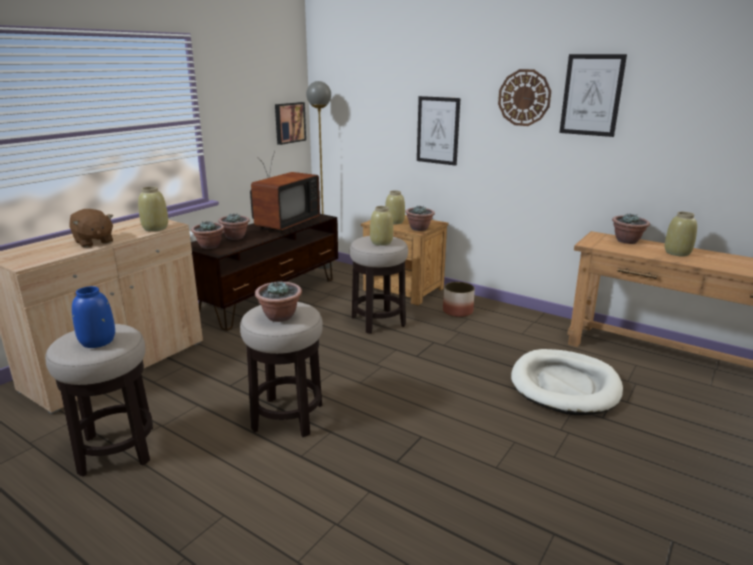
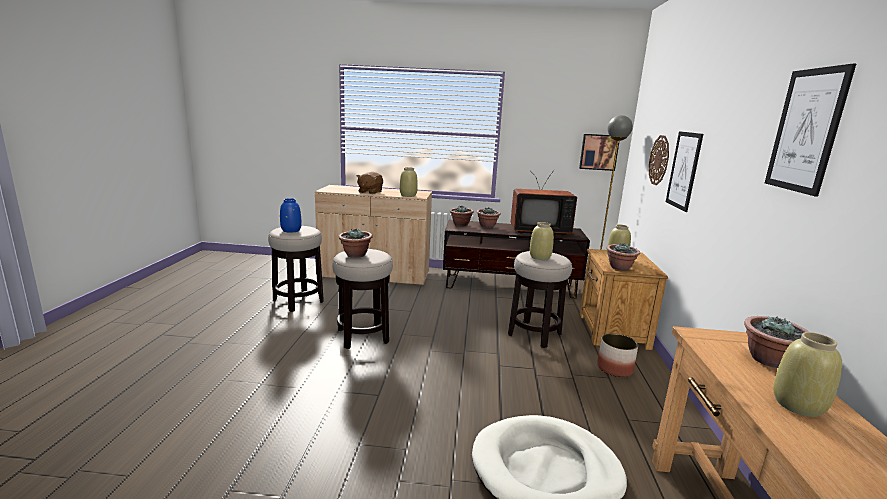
camera: 60 degrees right, 5 degrees down
wall clock [498,69,551,126] -> wall clock moved to [649,135,669,185]

